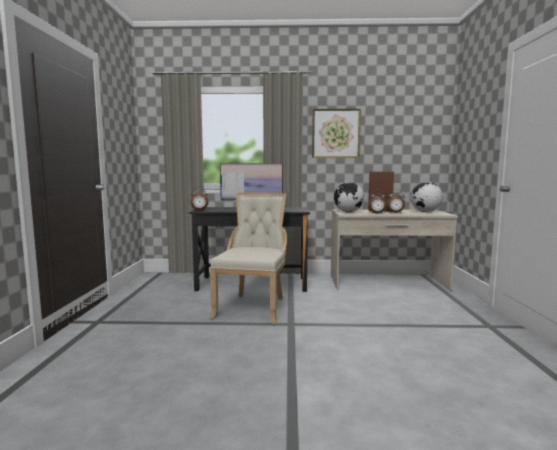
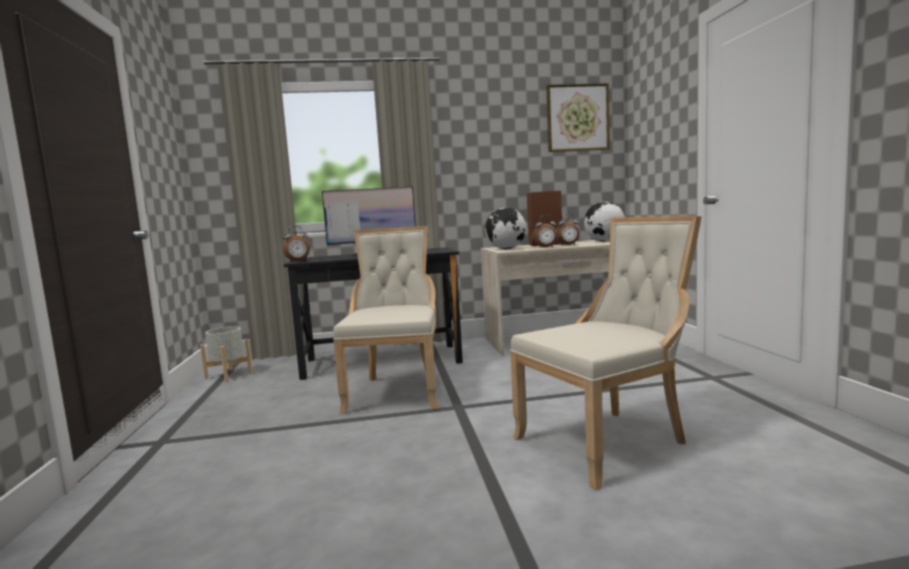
camera: 10 degrees left, 0 degrees up
picture [312,109,361,158] -> picture moved to [546,83,610,152]
none -> grey planter [200,326,253,382]
none -> beige chair [510,216,701,490]

